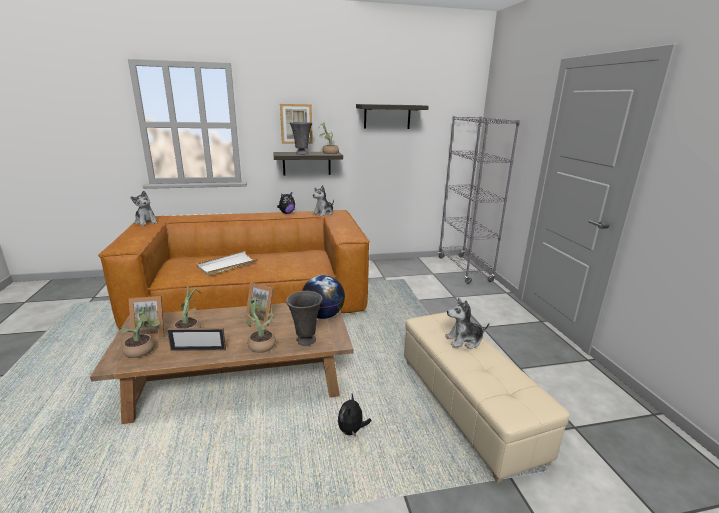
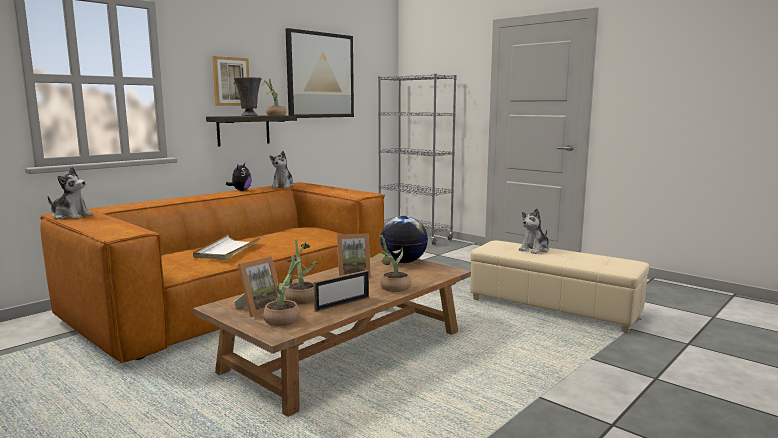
camera: 35 degrees left, 10 degrees down
grey vase [286,291,322,346] -> none
plush toy [338,394,371,437] -> none
shelf [356,104,429,129] -> picture [286,28,354,118]

